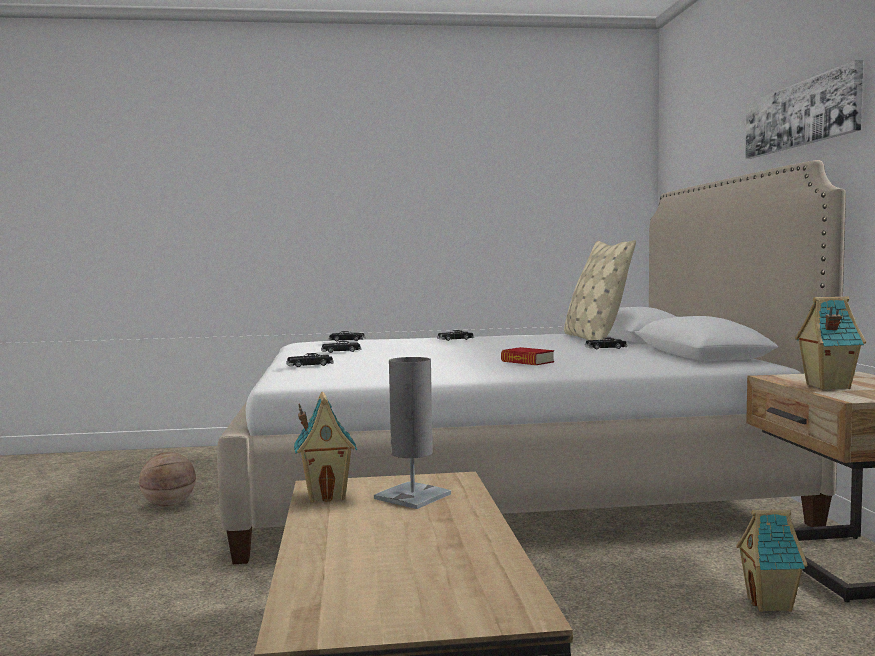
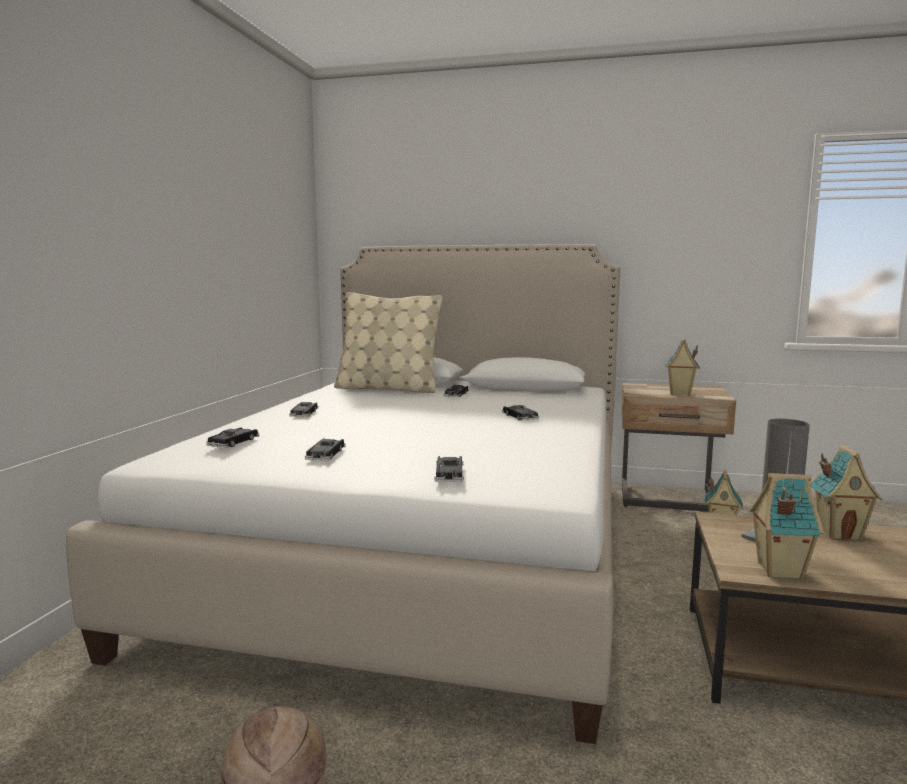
camera: 70 degrees left, 5 degrees up
book [501,347,554,365] -> black toy car [502,405,539,420]
picture [745,60,864,158] -> none
none -> toy house [810,445,882,541]

